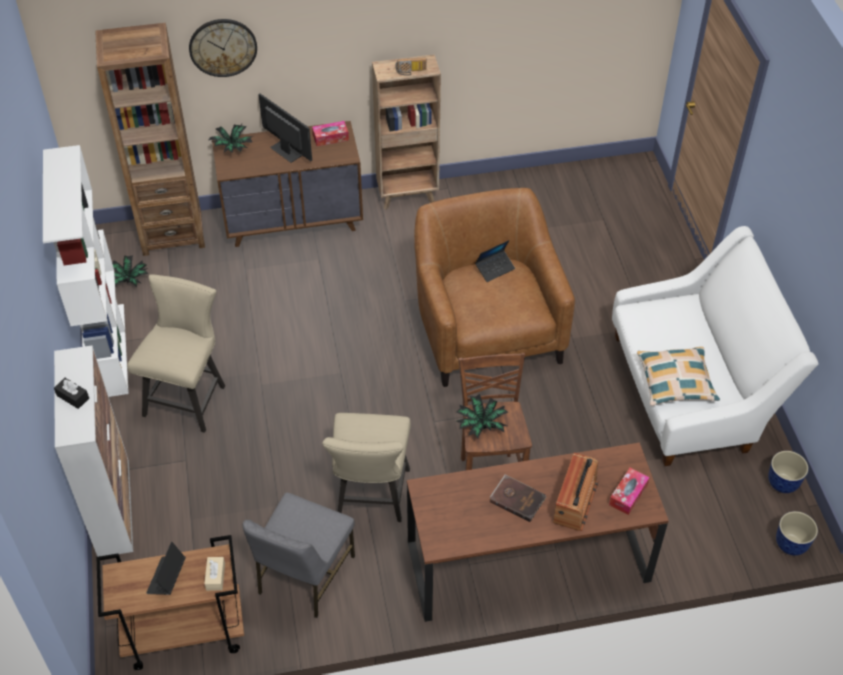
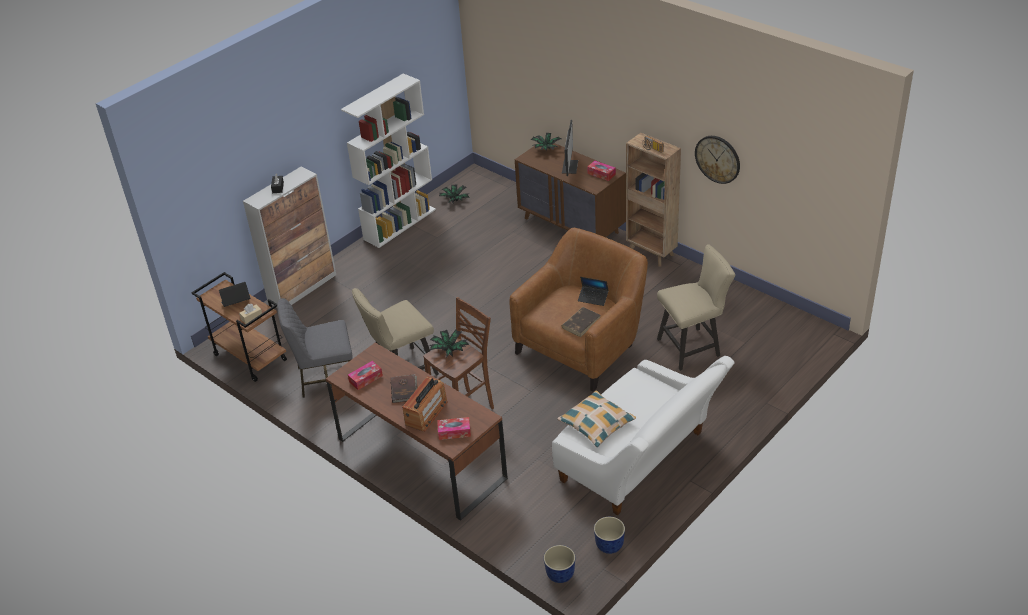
camera: 55 degrees right, 10 degrees down
brown bookcase [95,23,205,256] -> none
beige chair [127,274,225,433] -> beige chair moved to [657,244,735,371]
wall clock [189,19,257,77] -> wall clock moved to [695,136,740,184]
radio [553,453,598,531] -> radio turned 45 degrees counterclockwise [402,376,448,431]
none -> tissue box [348,361,383,390]
none -> brown book [562,307,600,337]

